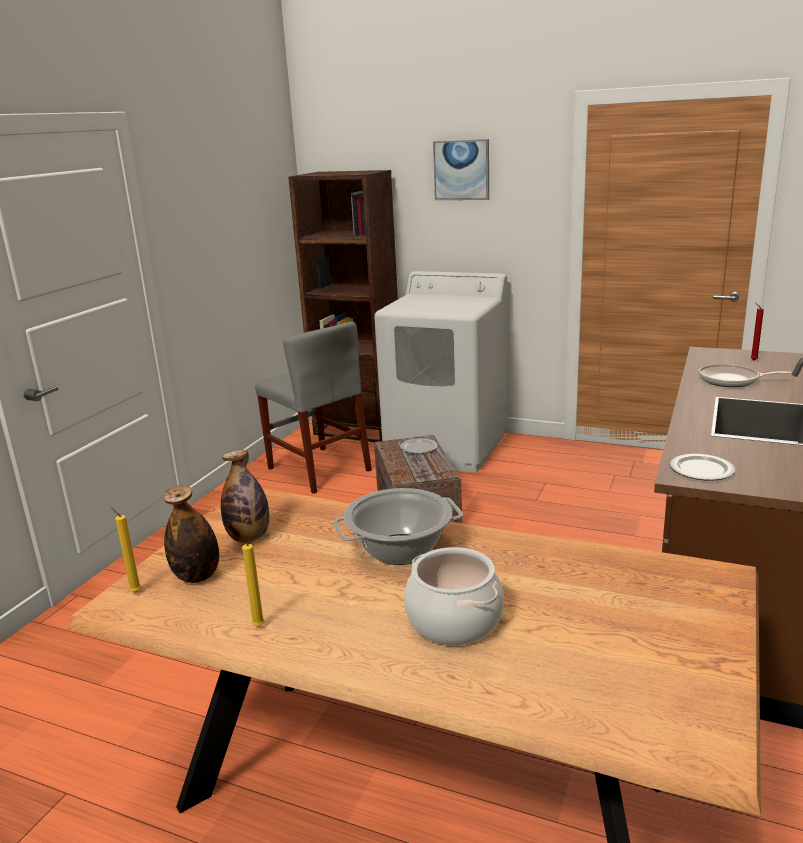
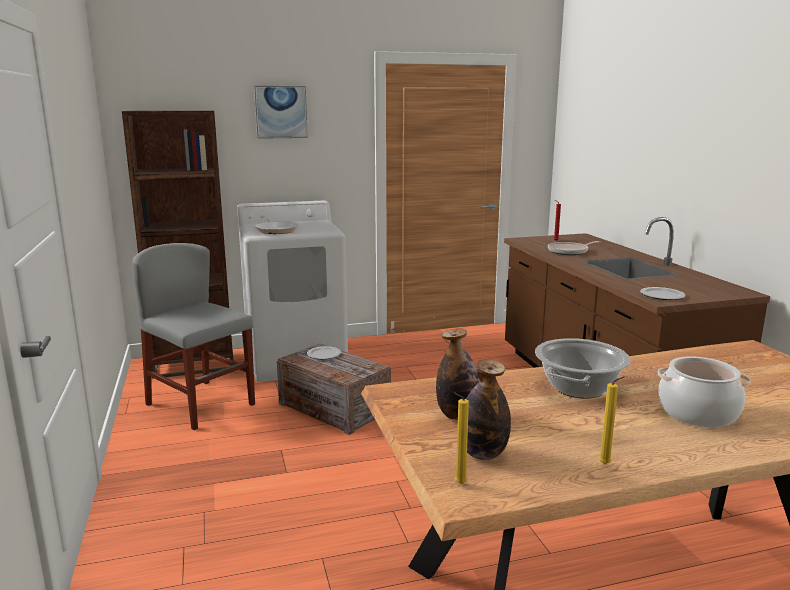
camera: 40 degrees left, 5 degrees down
grey chair [255,321,372,494] -> grey chair turned 150 degrees counterclockwise [132,243,255,430]
none -> frying pan [255,219,299,234]

